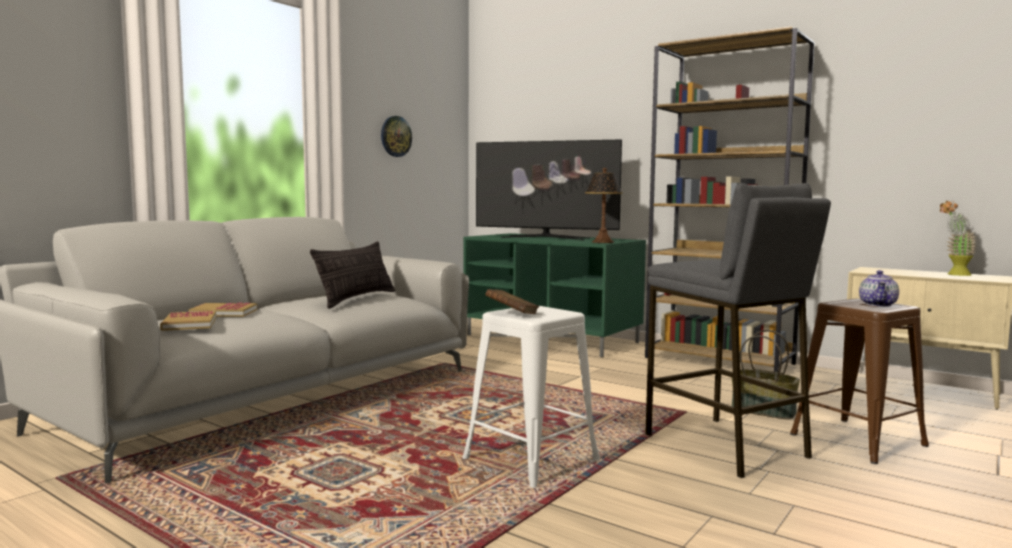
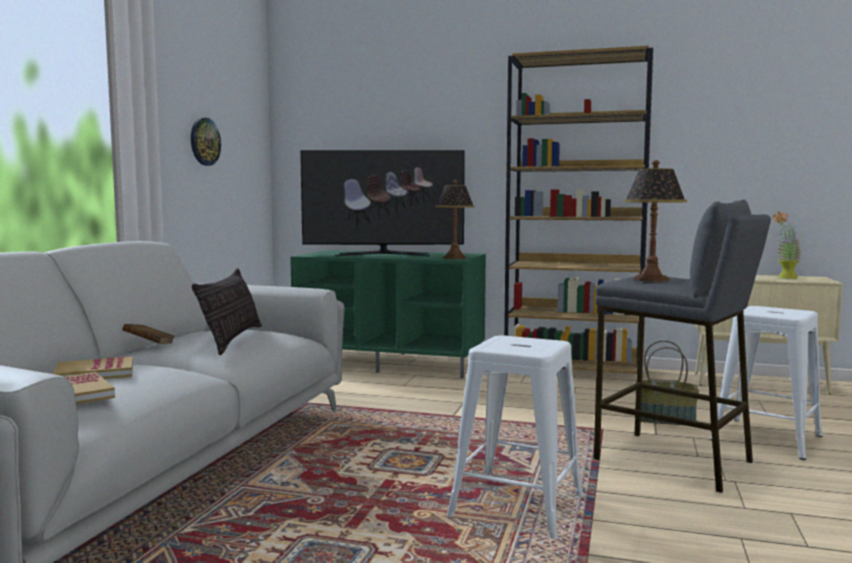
camera: 20 degrees left, 0 degrees up
brown book [485,289,539,314] -> brown book moved to [122,324,175,344]
brown stool [790,299,929,464] -> white stool [710,306,823,460]
teapot [859,270,899,307] -> none
none -> table lamp [624,160,687,282]

